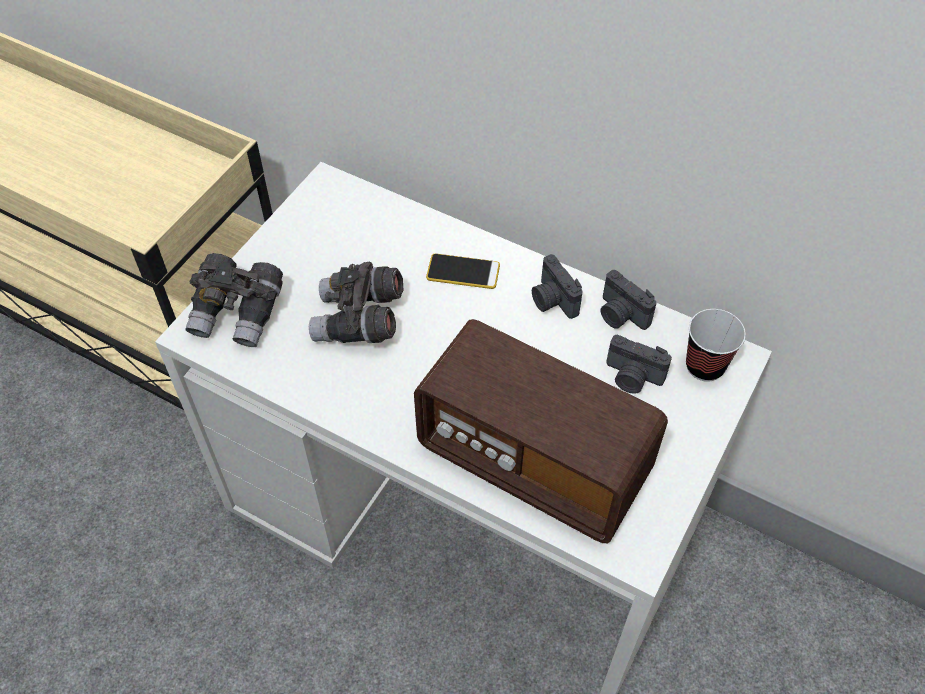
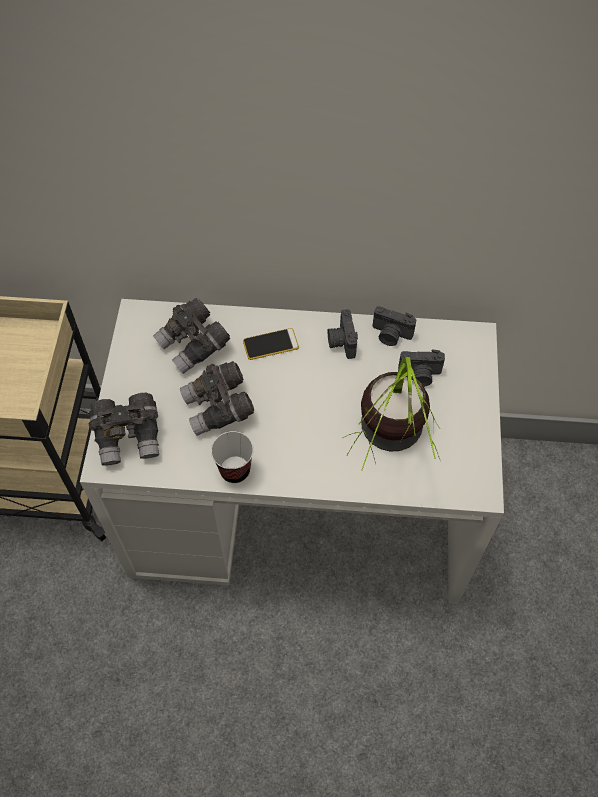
camera: 25 degrees left, 5 degrees up
radio [414,319,668,543] -> potted plant [343,357,440,471]
camera [532,254,583,319] -> camera turned 45 degrees clockwise [328,309,358,359]
cup [686,309,746,382] -> cup moved to [211,431,254,483]
none -> grey binoculars [153,298,230,374]

